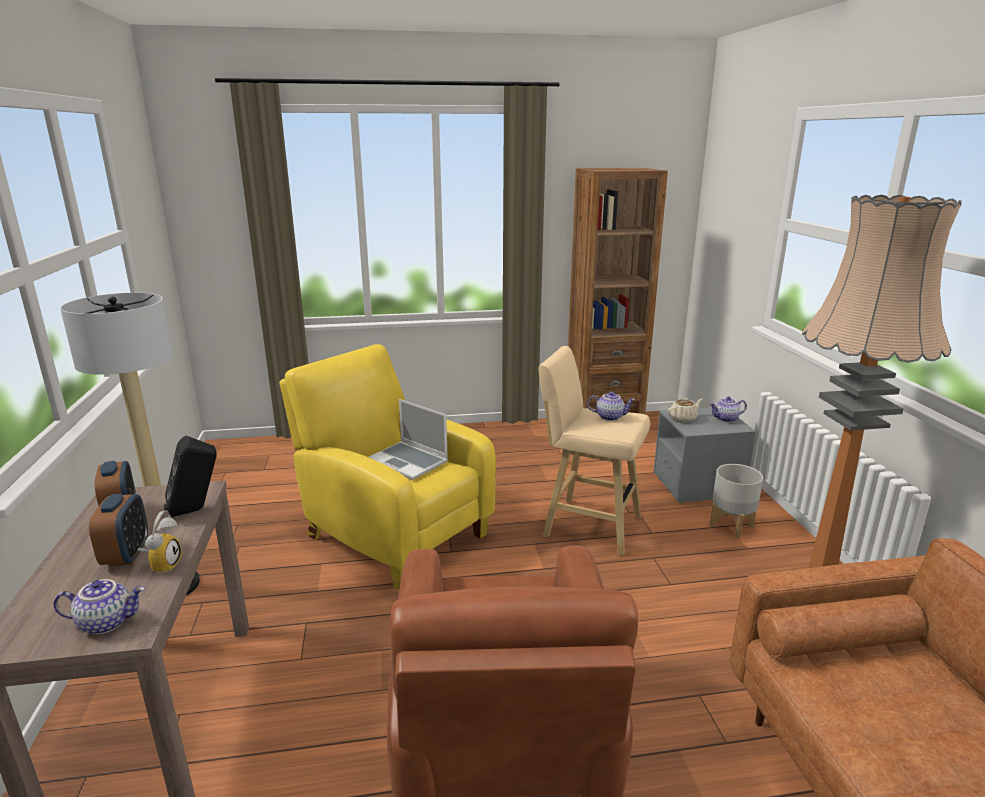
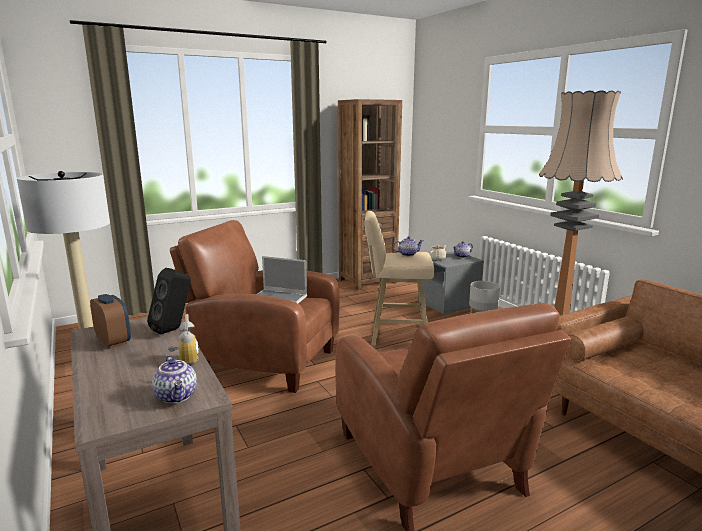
camera: 20 degrees left, 5 degrees down
teapot [54,579,145,634] -> teapot turned 90 degrees clockwise [152,355,197,404]
alarm clock [89,494,148,566] -> none
yellow armchair [280,344,496,590] -> brown armchair [170,220,340,393]

